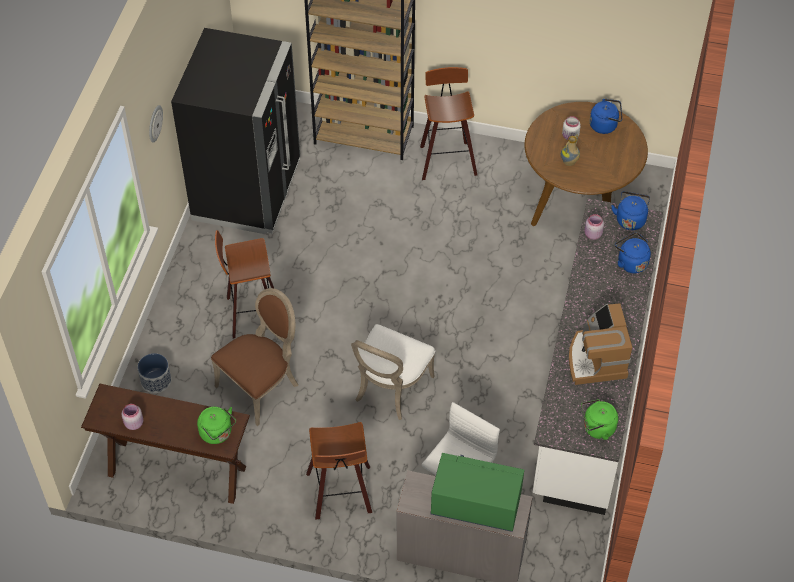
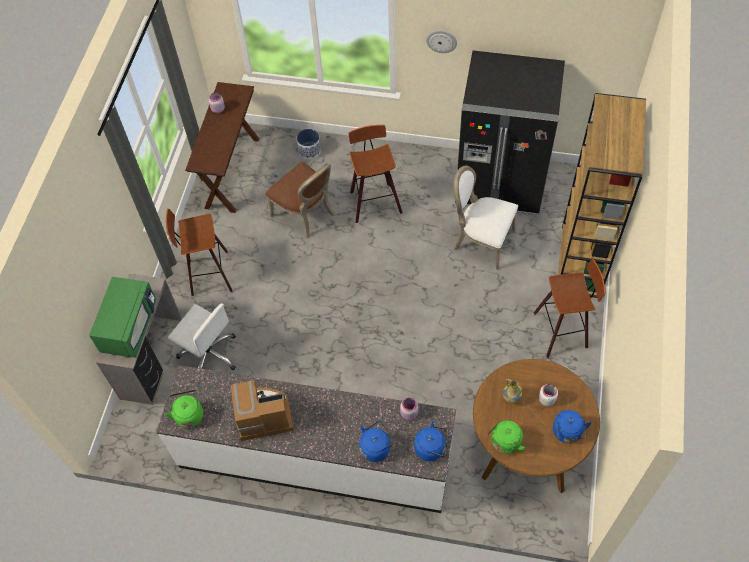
camera: 90 degrees right, 5 degrees up
green kettle [197,407,236,444] -> green kettle moved to [487,421,526,454]
white chair [351,324,435,420] -> white chair moved to [454,166,518,270]

